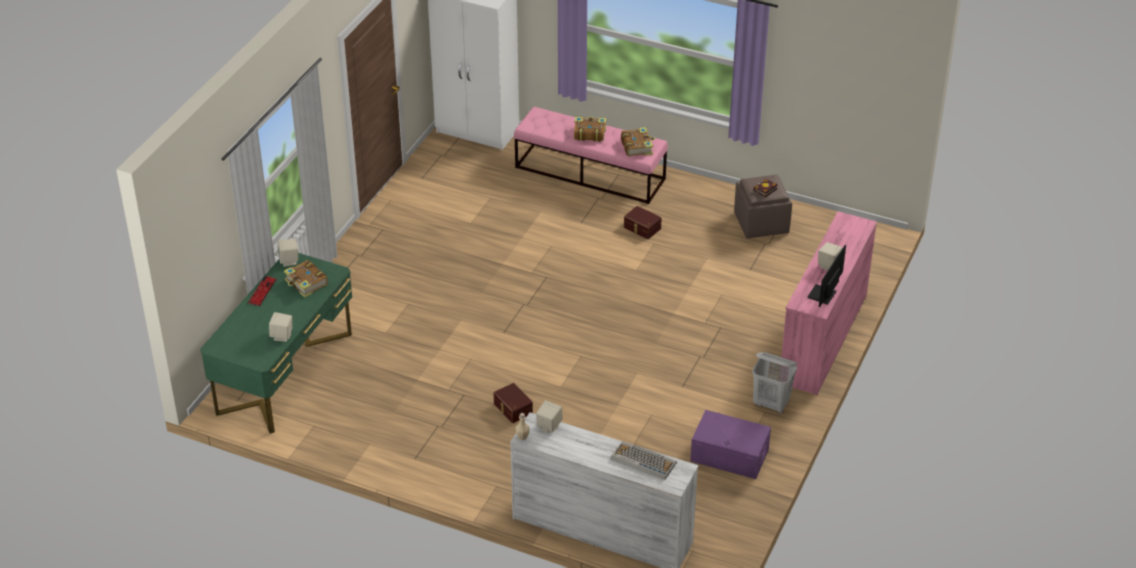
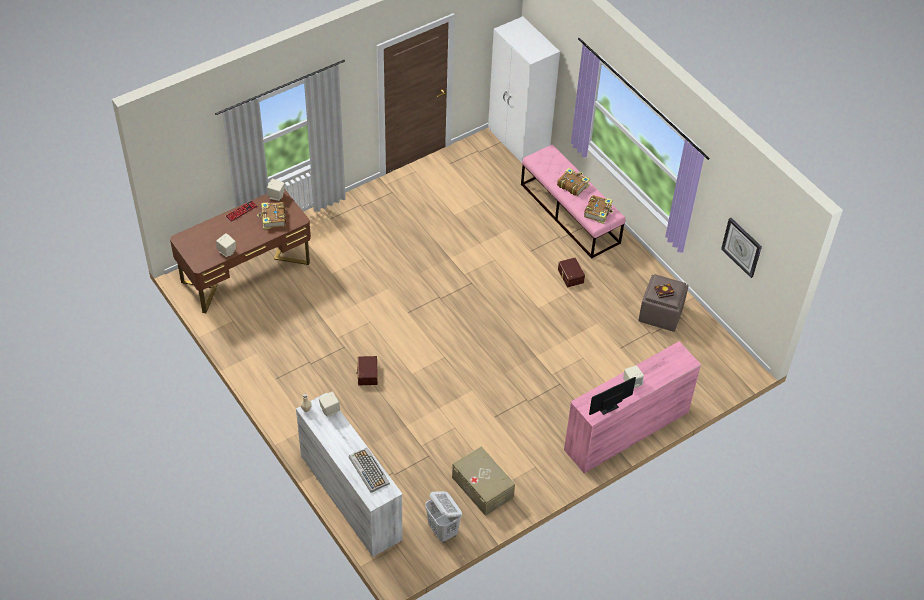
camera: 30 degrees right, 10 degrees up
green desk [200,253,352,434] -> brown desk [170,190,311,313]
purple storage box [690,410,771,479] -> beige storage box [452,447,515,516]
white laundry basket [752,352,797,413] -> white laundry basket moved to [425,491,462,543]
none -> wall clock [721,218,762,278]

